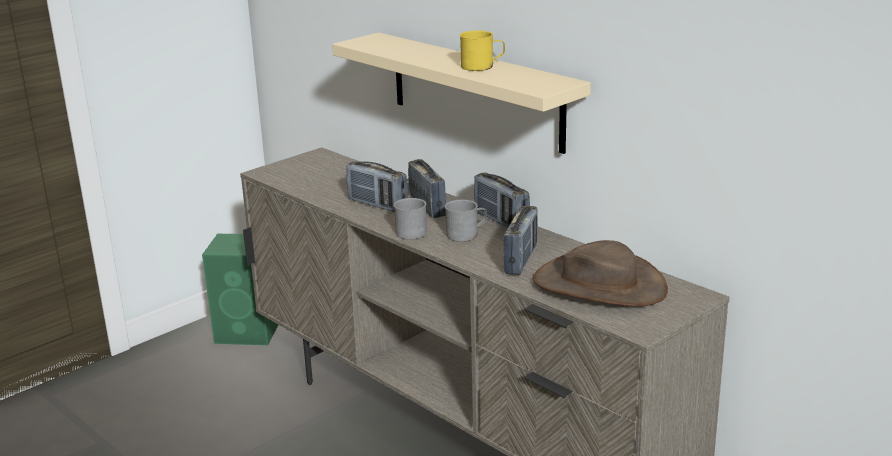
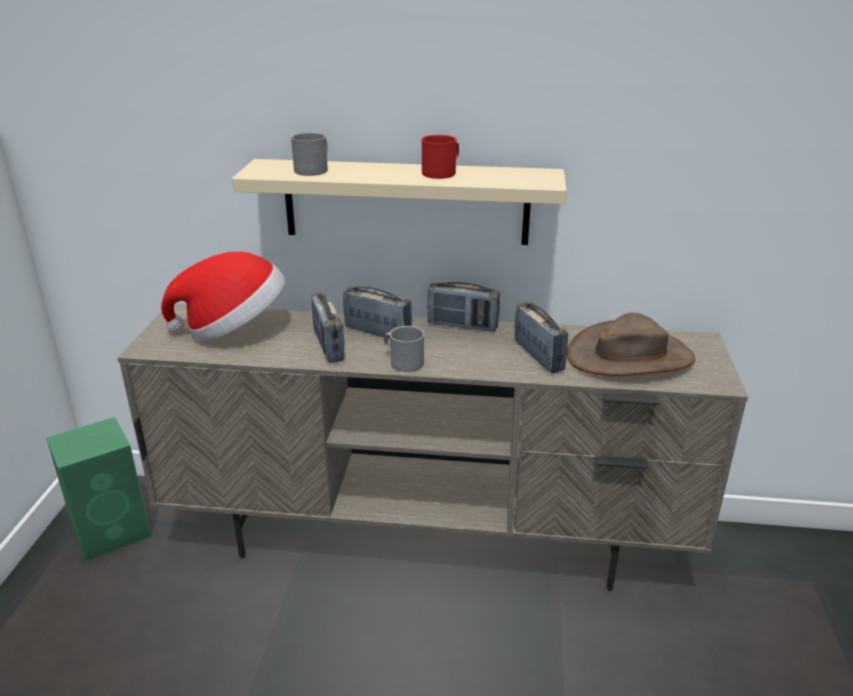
camera: 40 degrees left, 5 degrees up
radio [346,161,408,212] -> radio turned 75 degrees clockwise [311,292,345,362]
grey mug [445,200,487,242] -> grey mug moved to [290,132,328,176]
yellow mug [460,31,505,71] -> red mug [421,135,459,179]
none -> hat [161,251,285,341]

